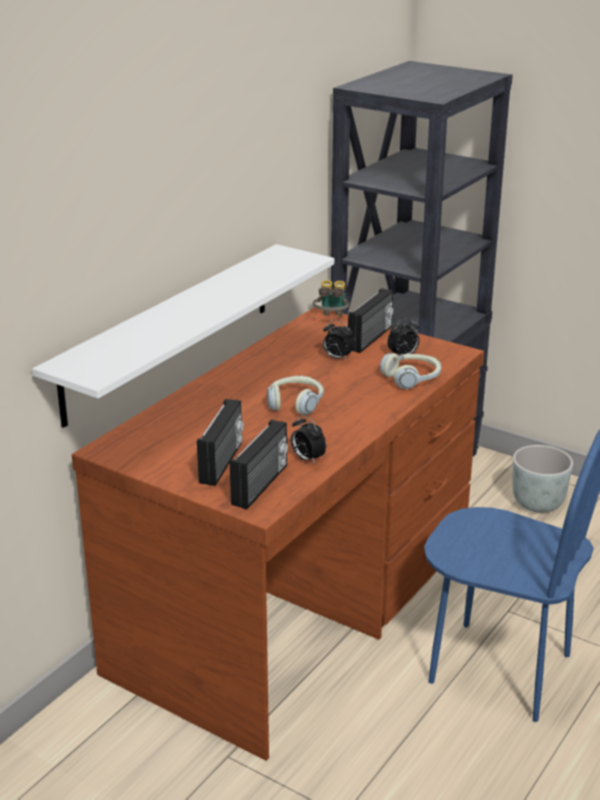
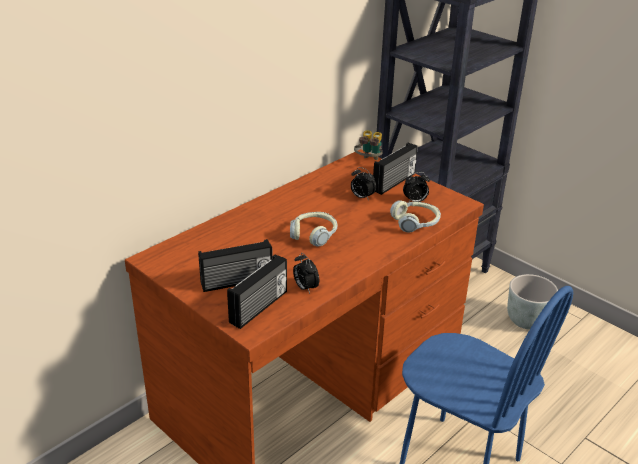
camera: 10 degrees right, 5 degrees up
white shelf [32,244,334,428] -> none
radio [197,399,244,486] -> radio turned 45 degrees clockwise [198,239,273,292]

